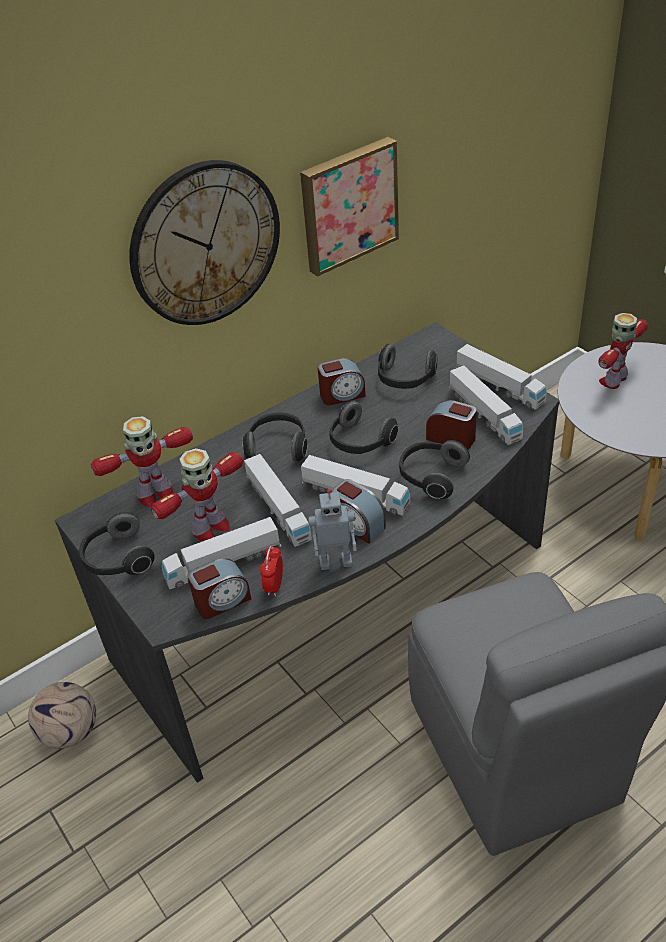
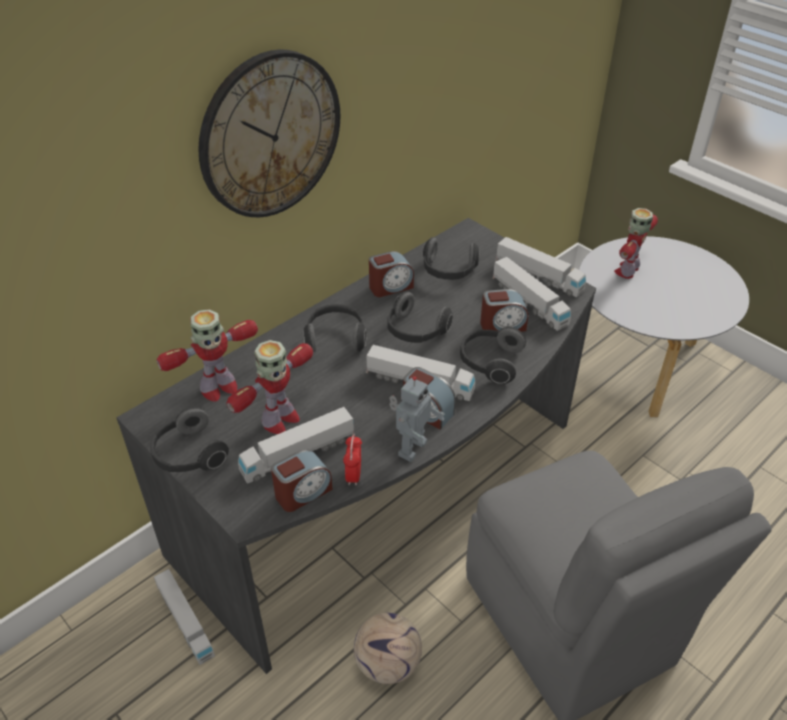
camera: 10 degrees left, 0 degrees up
football [28,682,96,749] -> football moved to [354,613,422,684]
toy truck [244,454,312,547] -> toy truck moved to [154,569,215,665]
picture [300,137,399,277] -> none
toy robot [309,489,357,570] -> toy robot turned 45 degrees counterclockwise [389,376,445,462]
alarm clock [426,400,477,450] -> alarm clock turned 150 degrees clockwise [480,289,528,332]

